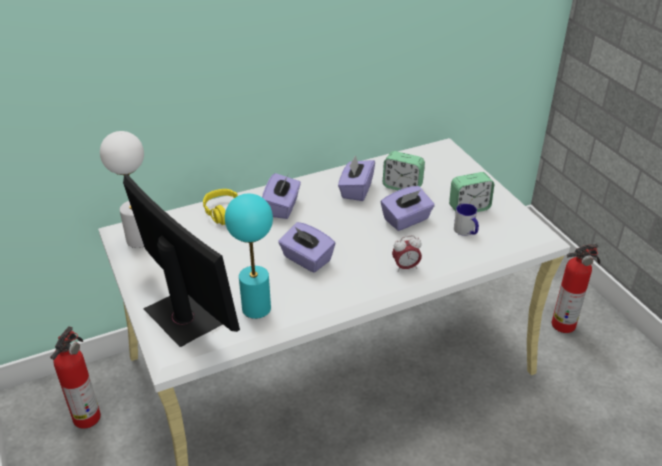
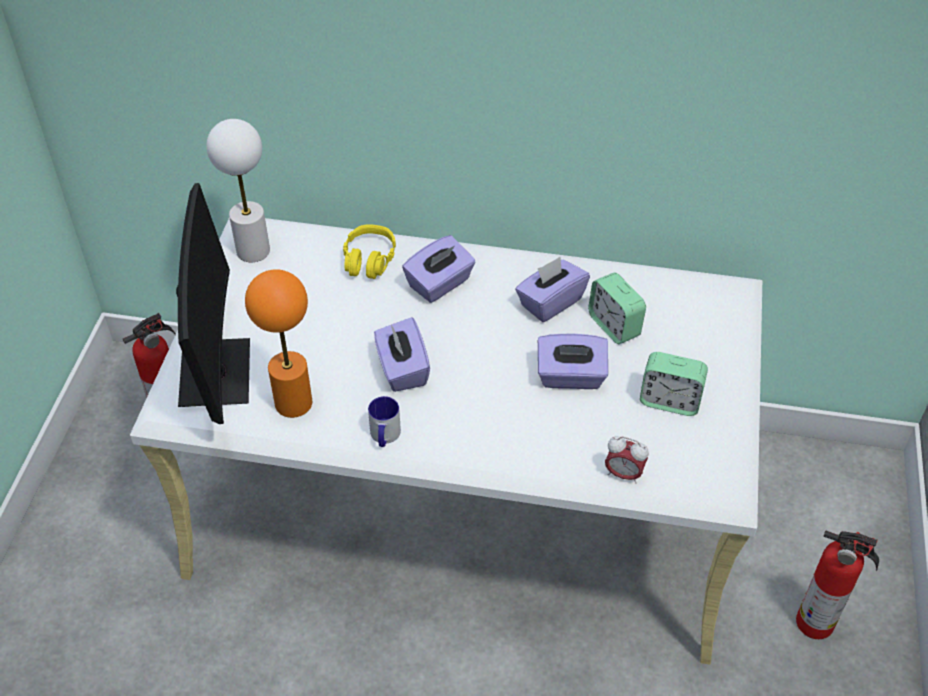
camera: 35 degrees right, 10 degrees up
turquoise table lamp [225,194,273,319] -> orange table lamp [245,269,312,418]
alarm clock [392,236,422,272] -> alarm clock moved to [605,436,649,484]
mug [454,203,479,236] -> mug moved to [368,396,401,447]

